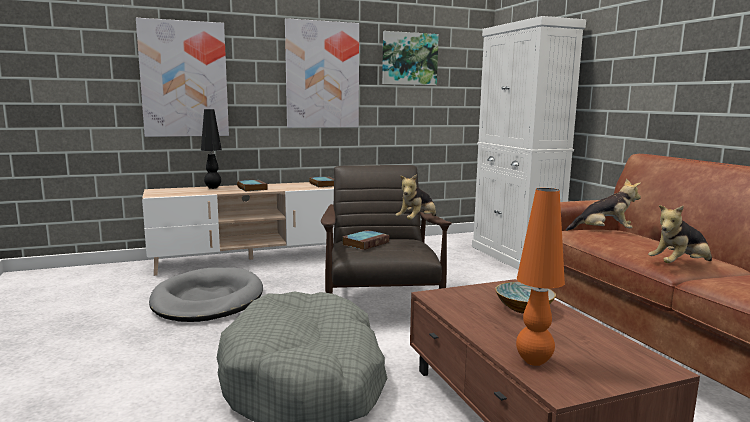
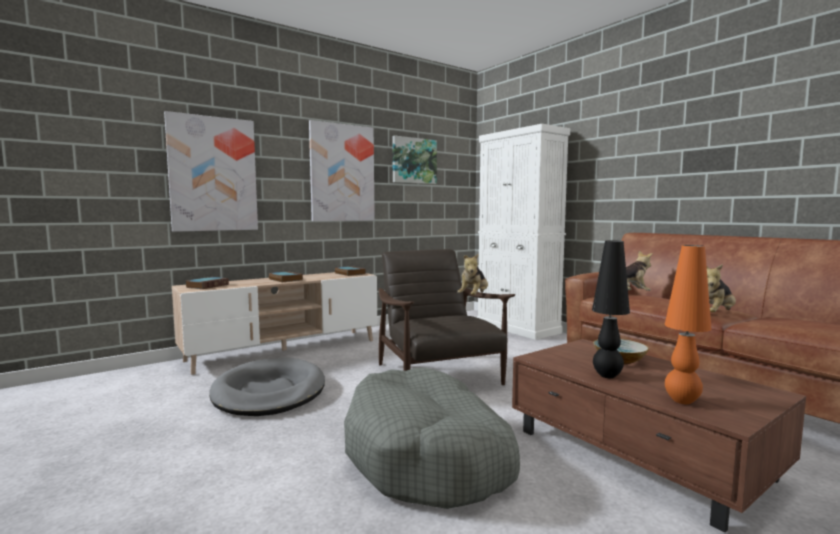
camera: 15 degrees left, 5 degrees down
black table lamp [201,109,222,189] -> black table lamp moved to [592,240,630,378]
book [342,230,389,250] -> book moved to [186,277,229,289]

